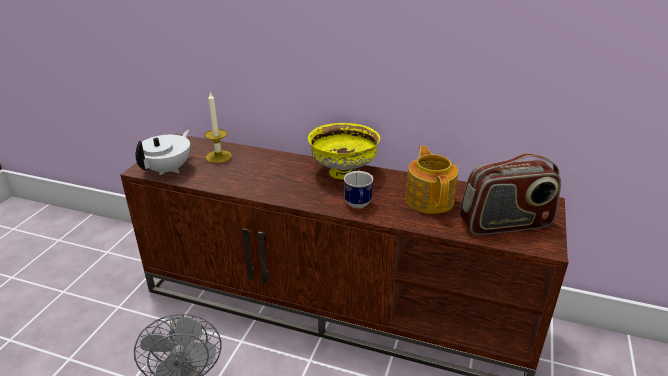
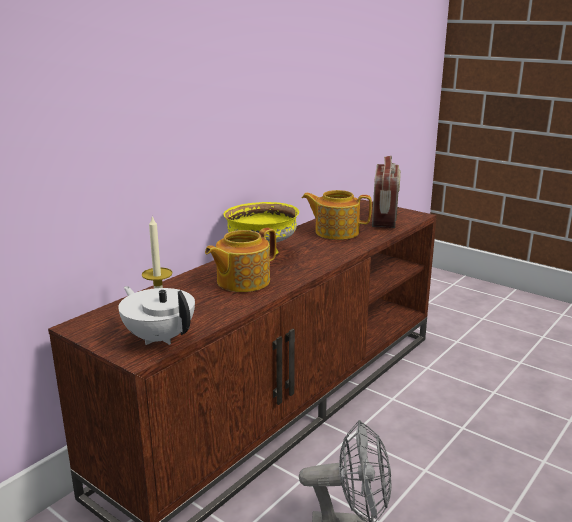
camera: 70 degrees left, 10 degrees down
mug [344,171,374,208] -> none
none -> teapot [205,227,276,292]

